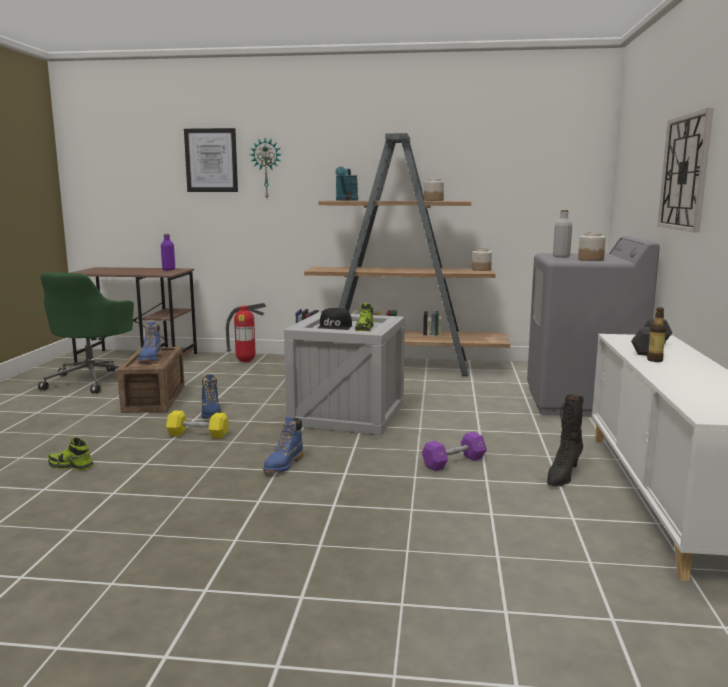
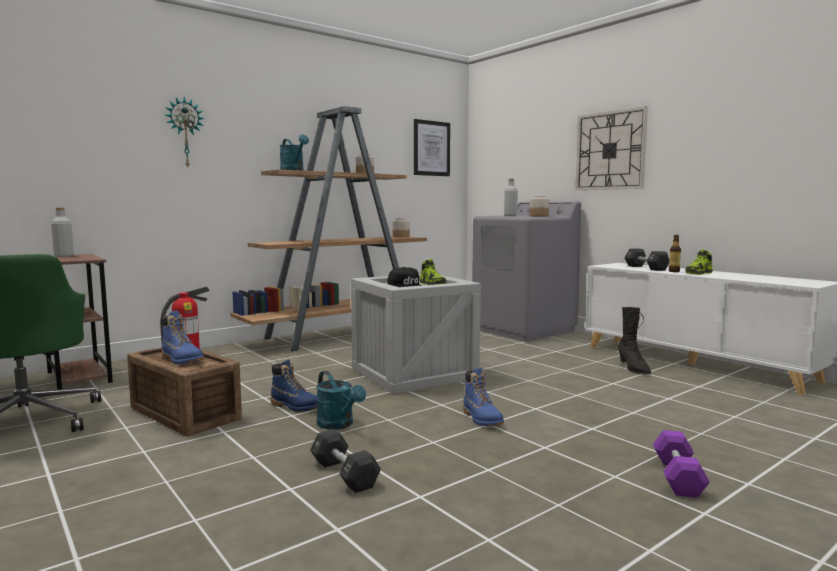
camera: 45 degrees left, 5 degrees down
shoe [48,438,93,470] -> shoe moved to [685,250,712,275]
purple bottle [161,234,175,270] -> grey bottle [51,208,74,257]
yellow dumbbell [166,410,229,439] -> turquoise watering can [316,371,366,430]
picture [184,128,238,192] -> picture moved to [414,119,450,176]
purple dumbbell [422,432,487,471] -> purple dumbbell moved to [653,430,710,498]
none -> black dumbbell [310,429,381,493]

